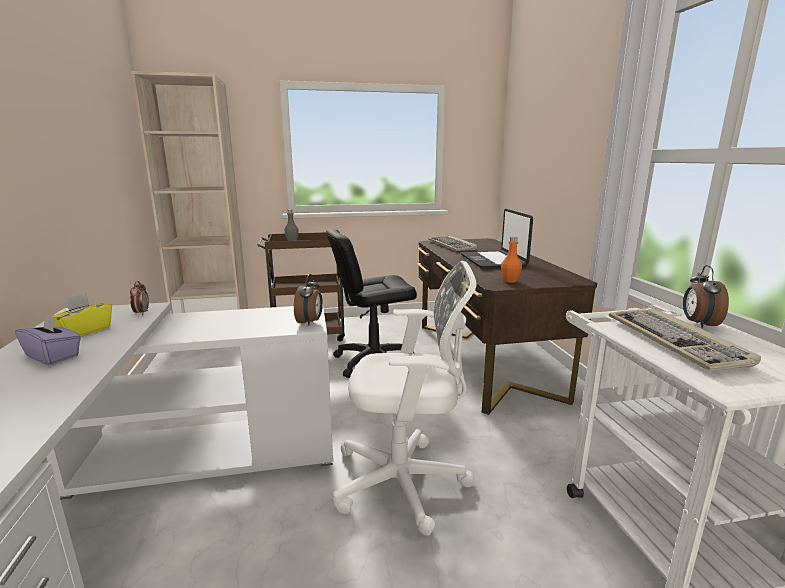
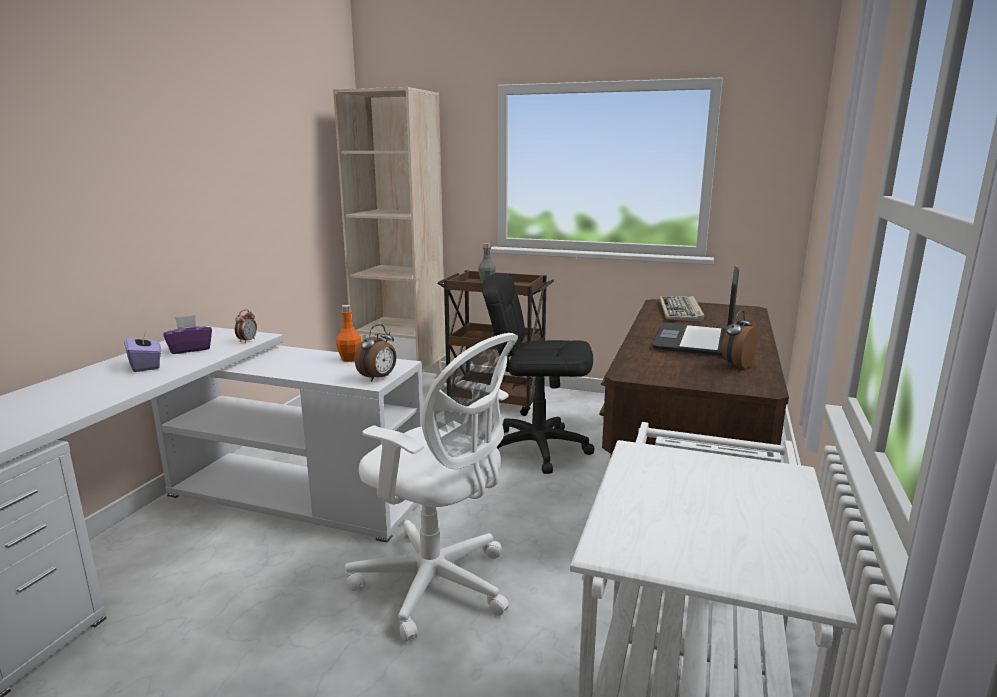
camera: 30 degrees right, 0 degrees up
yellow tissue box [53,293,112,336] -> purple tissue box [163,315,212,354]
orange bottle [501,236,522,283] -> orange bottle moved to [336,305,361,362]
keyboard [609,308,761,371] -> none
alarm clock [683,265,729,328] -> alarm clock moved to [721,310,758,369]

